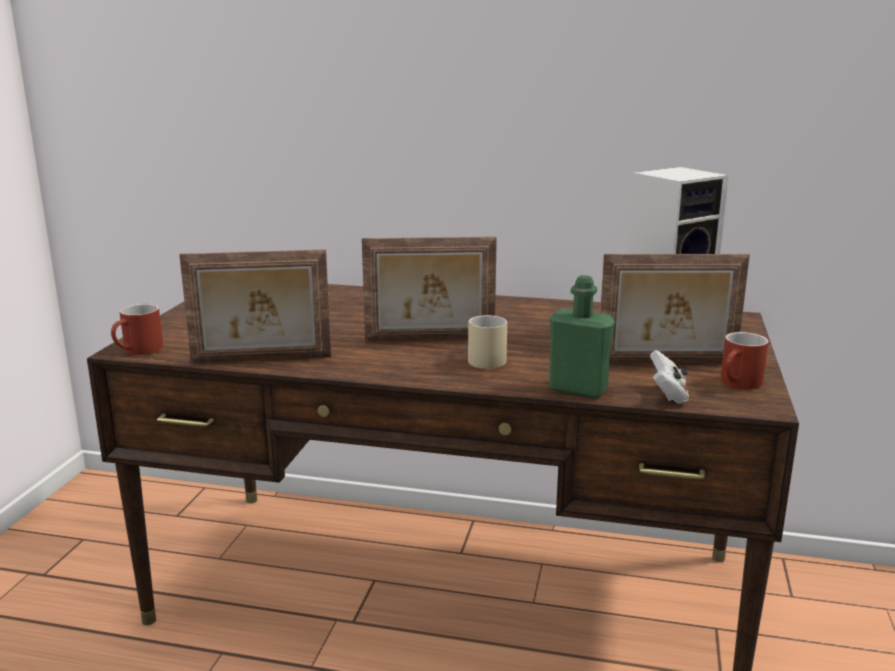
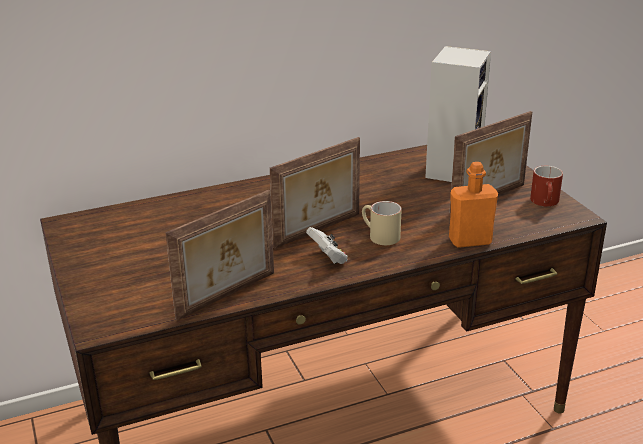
camera: 35 degrees left, 10 degrees up
red mug [111,304,163,355] -> none
green bottle [549,275,615,398] -> orange bottle [449,162,498,248]
white game controller [650,350,689,404] -> white game controller moved to [306,227,348,264]

